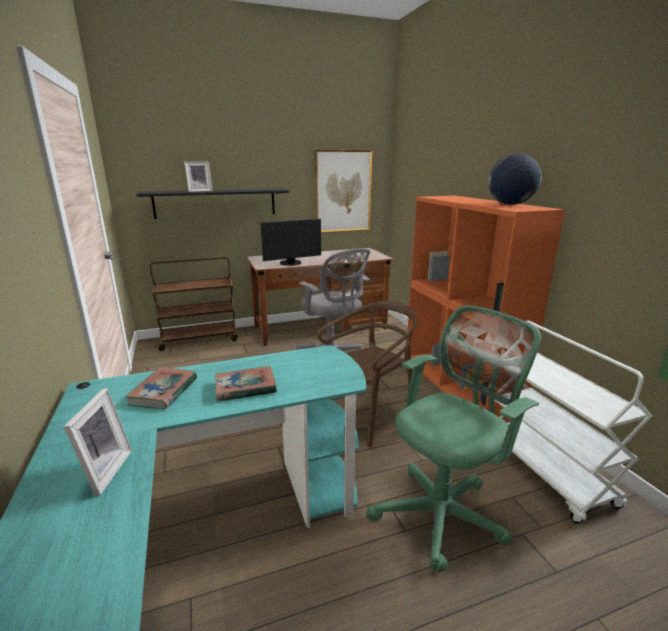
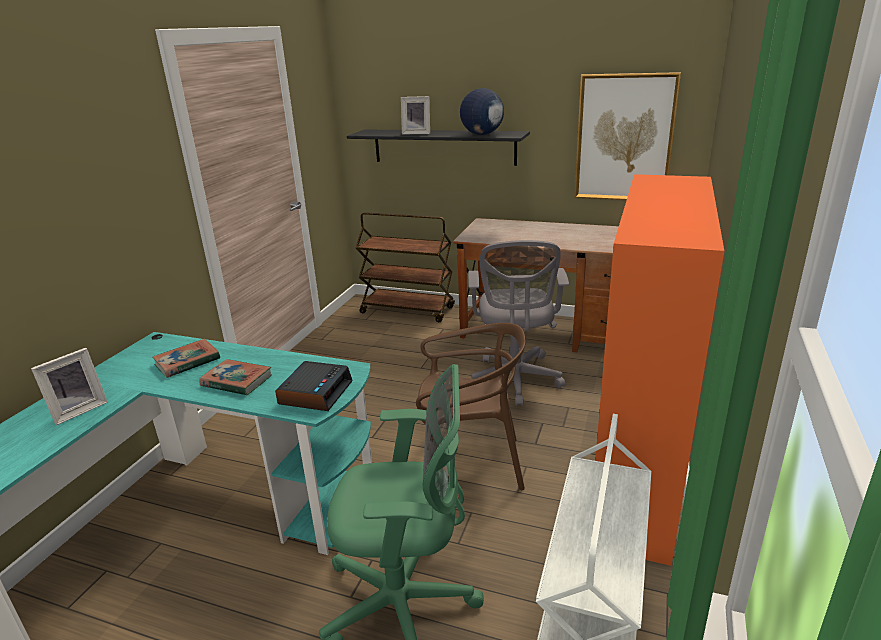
camera: 40 degrees right, 5 degrees up
monitor [260,219,321,266] -> none
globe [488,153,541,205] -> globe moved to [460,88,504,135]
none -> alarm clock [275,361,353,411]

